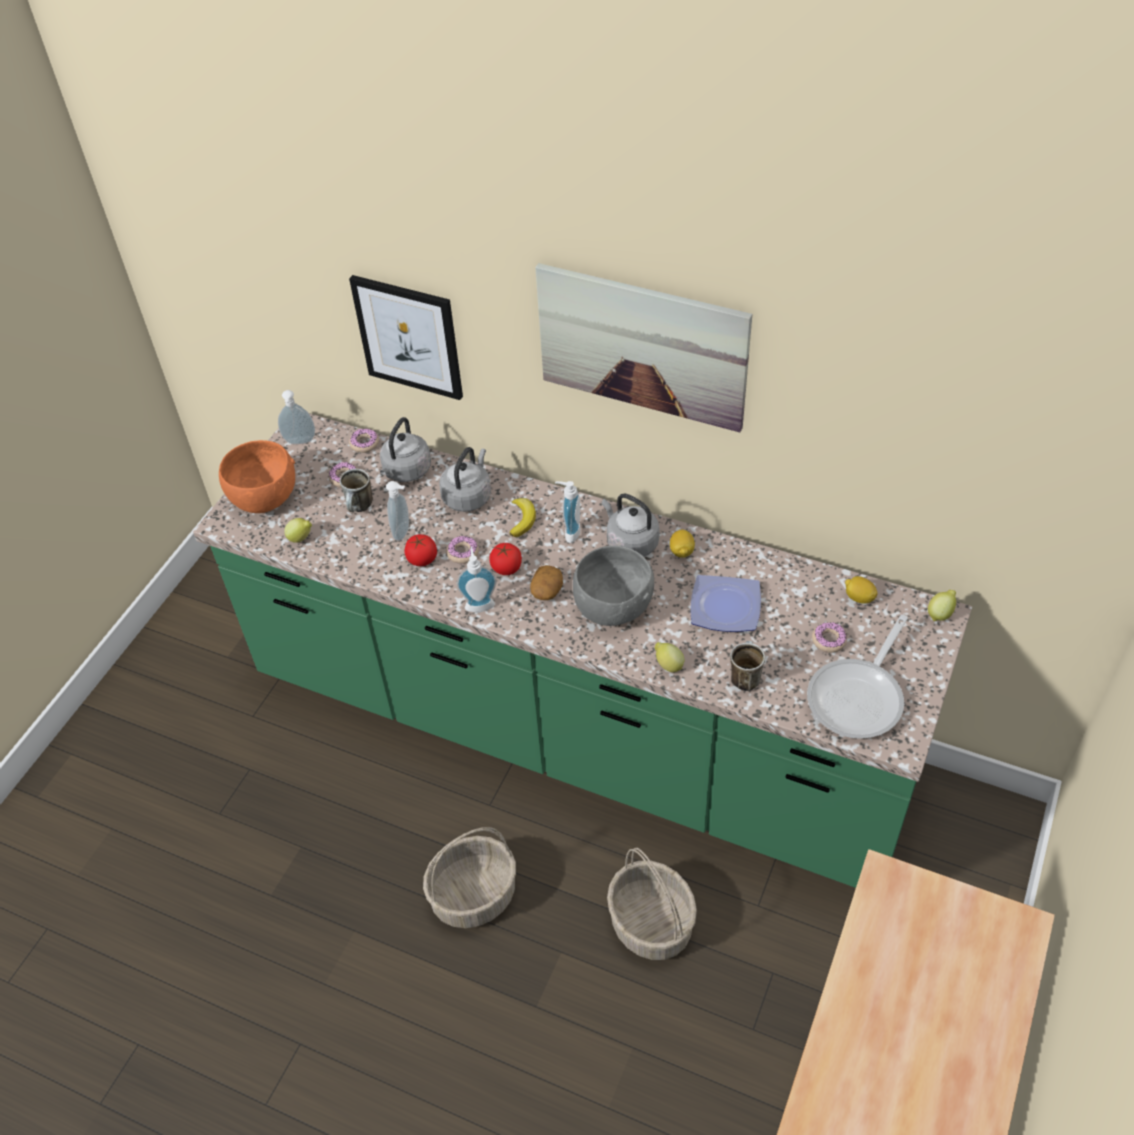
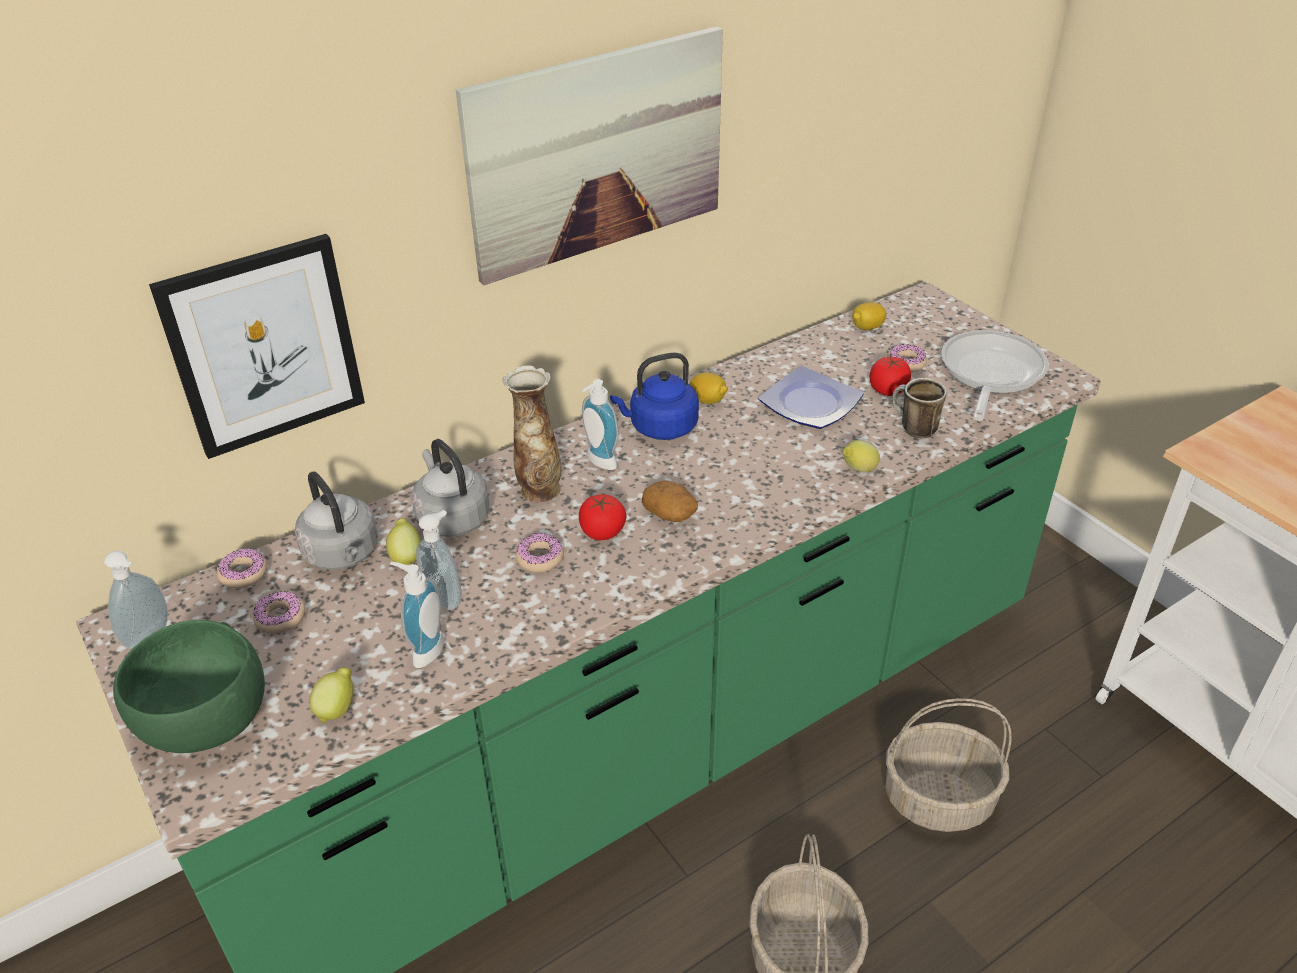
camera: 60 degrees left, 10 degrees down
orange bowl [219,440,295,513] -> green bowl [113,620,265,753]
mug [340,469,373,512] -> none
tomato [404,534,437,566] -> tomato moved to [870,357,911,396]
soap dispenser [457,547,497,612] -> soap dispenser moved to [390,562,445,668]
banana [510,498,536,537] -> vase [502,365,561,503]
grey bowl [573,546,654,626] -> none
grey kettle [602,494,660,557] -> blue kettle [610,352,699,440]
frying pan [807,614,908,739] -> frying pan turned 135 degrees counterclockwise [941,330,1049,421]
lemon [928,590,956,621] -> lemon moved to [386,518,421,565]

